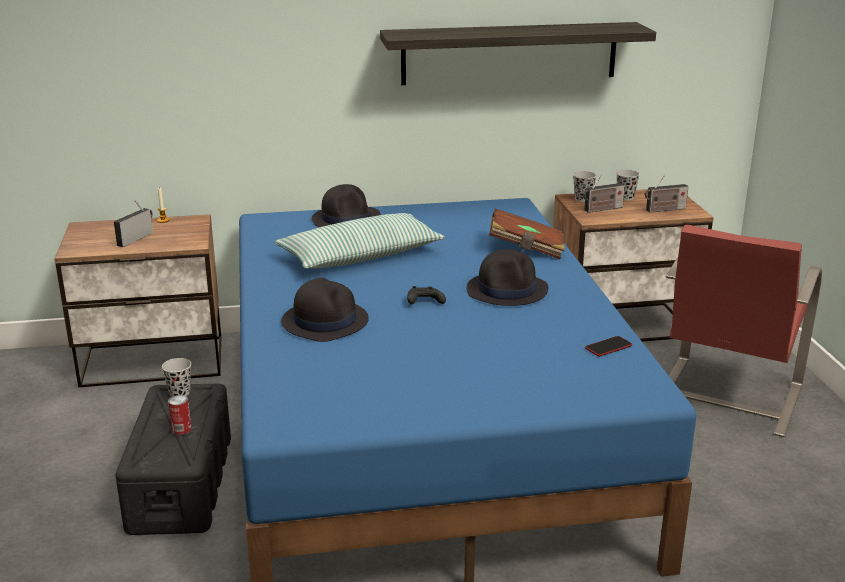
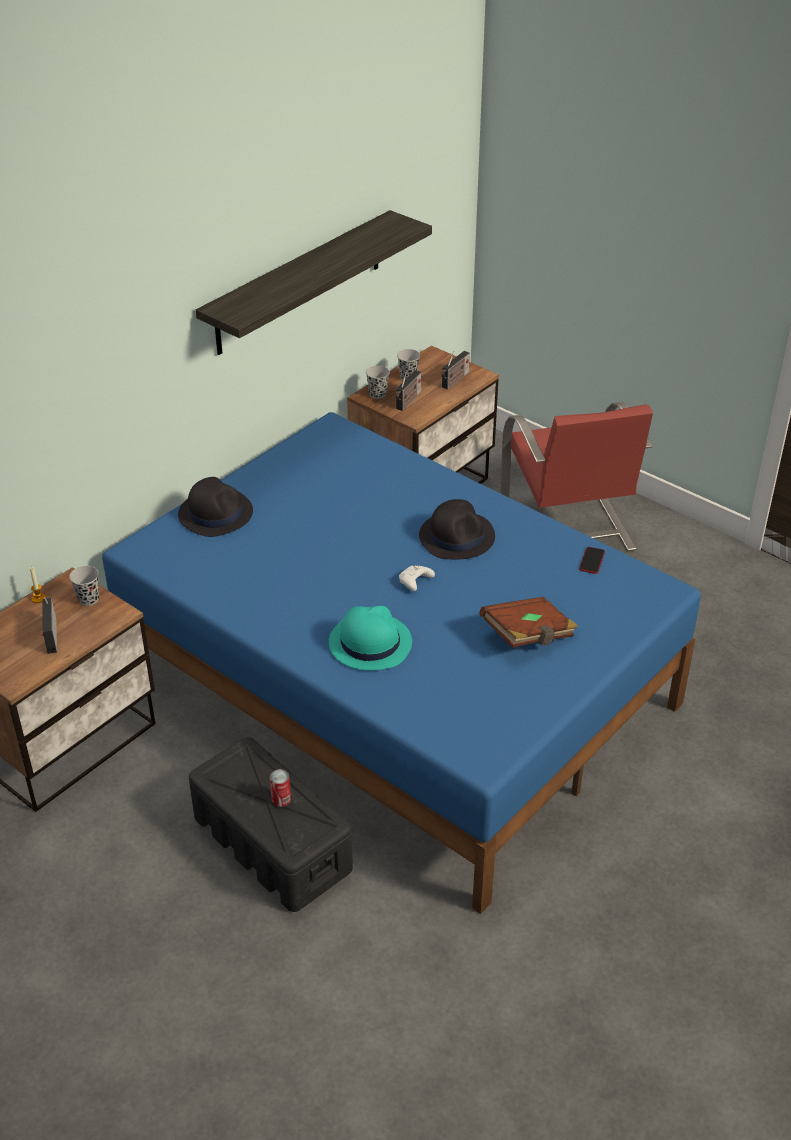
camera: 40 degrees left, 15 degrees up
black cup [162,358,191,397] -> black cup moved to [69,566,99,606]
pillow [275,213,445,269] -> none
black hat [281,278,369,342] -> turquoise hat [329,606,412,670]
black game controller [407,286,446,304] -> white game controller [399,565,435,591]
brown book [489,209,565,259] -> brown book moved to [479,597,578,648]

